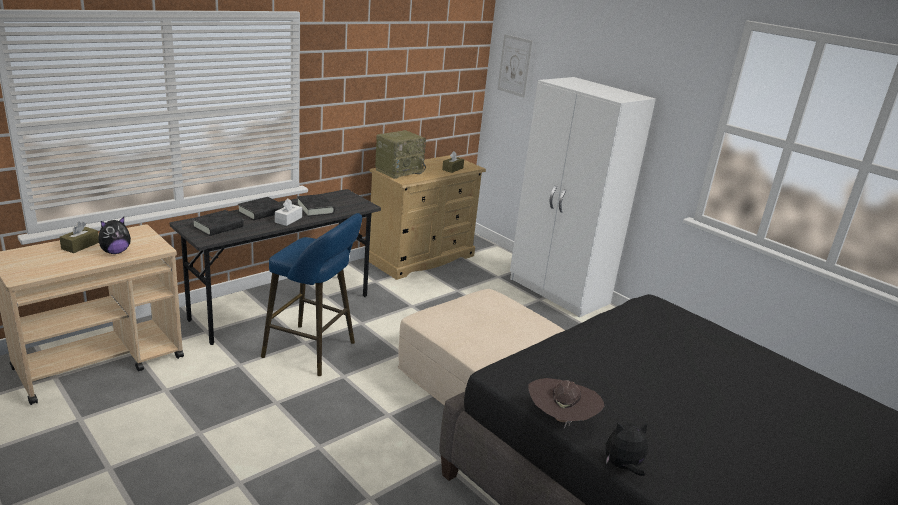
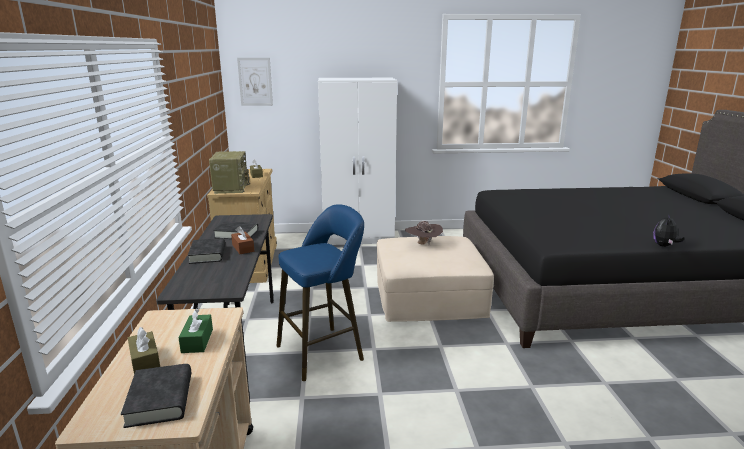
camera: 50 degrees left, 5 degrees down
plush toy [98,217,131,254] -> green tissue box [178,309,213,353]
black book [192,210,244,236] -> black book moved to [121,364,191,428]
white tissue box [275,199,302,226] -> brown tissue box [231,226,254,254]
brown hat [529,378,604,429] -> brown hat moved to [405,221,443,245]

